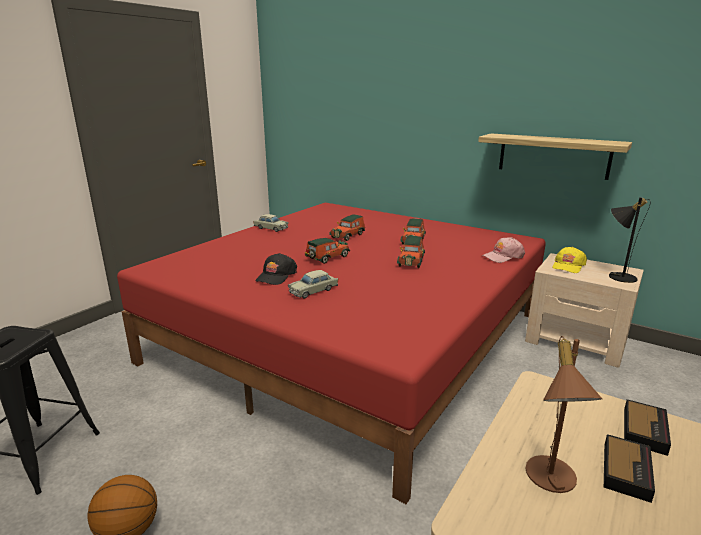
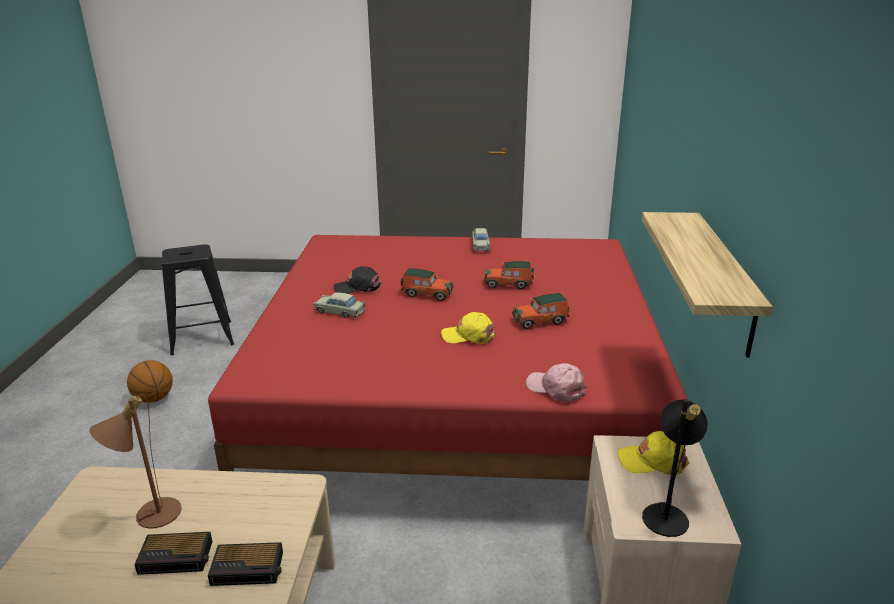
camera: 60 degrees right, 5 degrees up
toy car [397,236,425,268] -> yellow cap [441,312,495,343]

